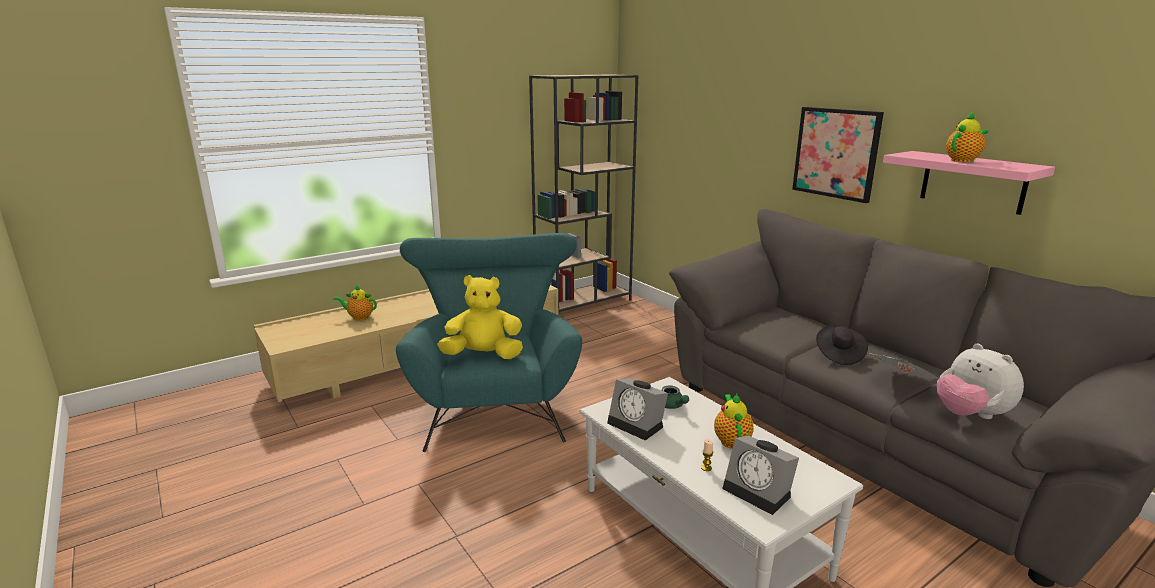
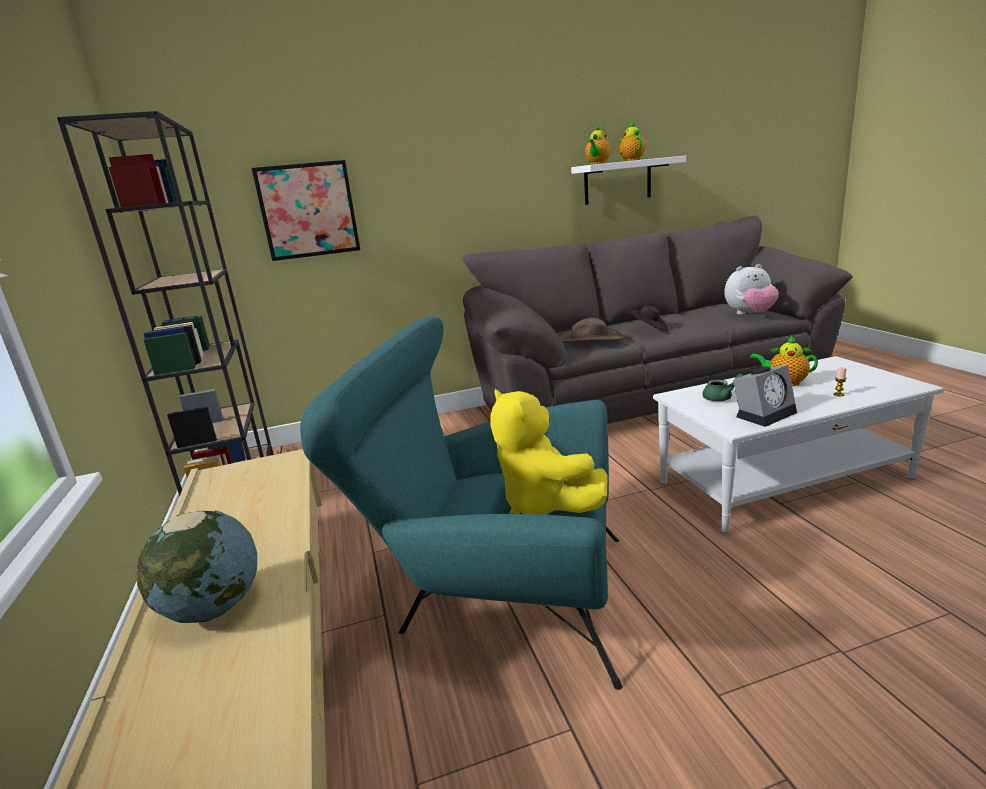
camera: 70 degrees left, 0 degrees up
teapot [334,284,377,320] -> teapot moved to [585,125,611,165]
yellow plush toy [437,275,523,359] -> yellow plush toy turned 45 degrees counterclockwise [490,389,608,515]
alarm clock [722,436,799,515] -> none
picture [792,107,884,203] -> picture moved to [252,160,360,261]
newspaper [870,353,939,379] -> none
pink shelf [883,151,1055,215] -> white shelf [571,155,686,205]
none -> globe [136,510,257,623]
none -> brown hat [559,318,623,343]

